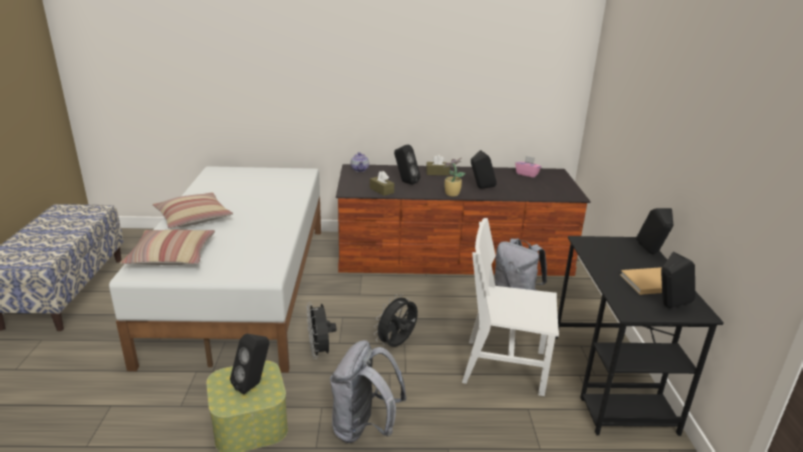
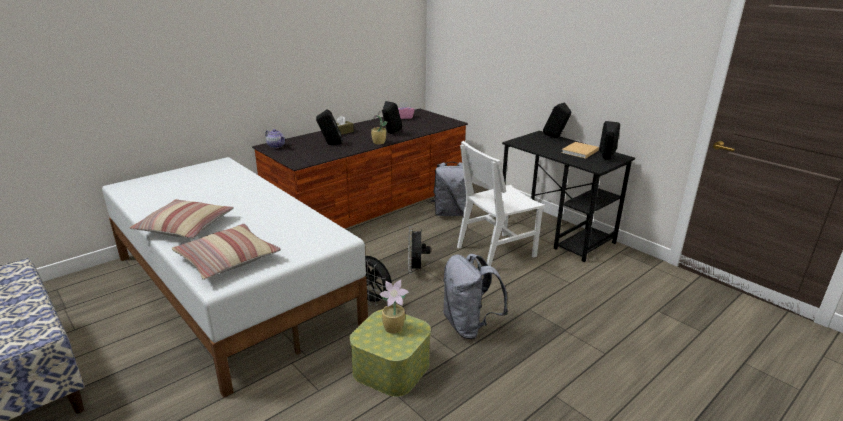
camera: 40 degrees left, 0 degrees up
black speaker [230,333,269,395] -> potted plant [379,280,409,334]
brown tissue box [370,171,394,196] -> none

